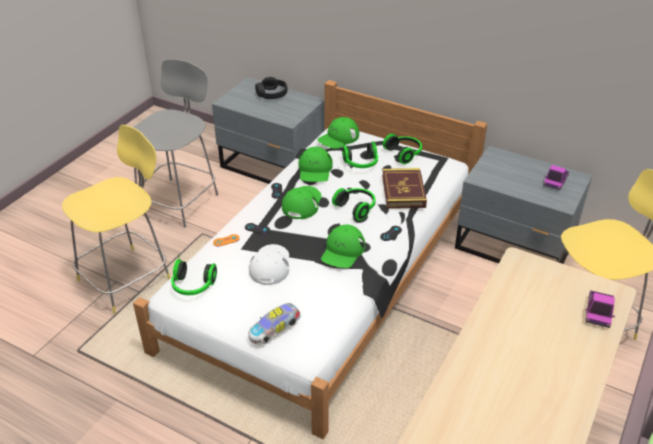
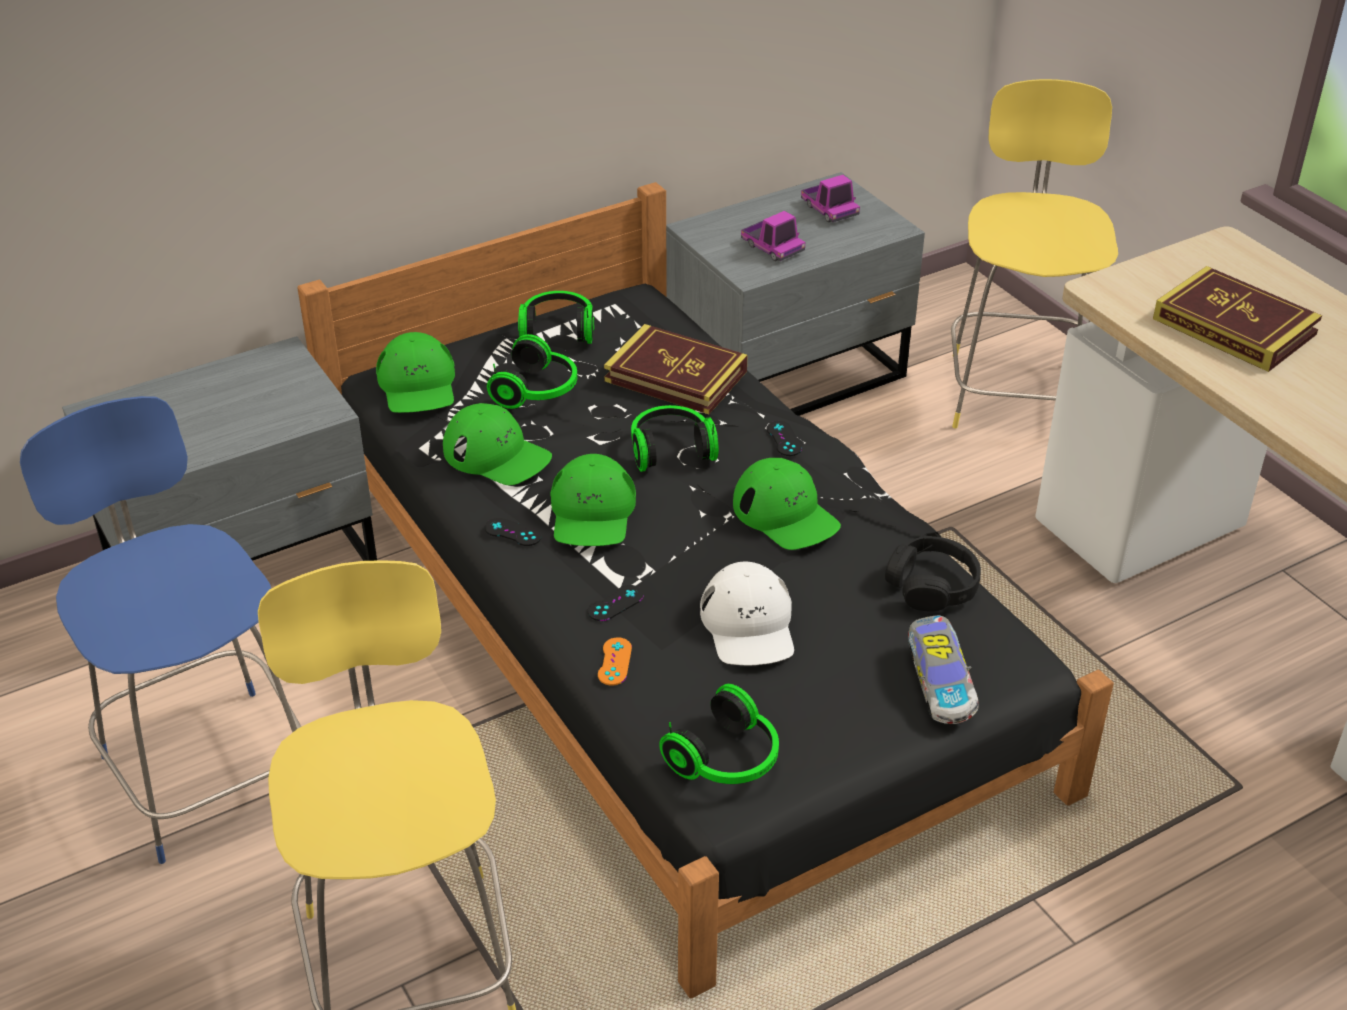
camera: 60 degrees left, 0 degrees up
grey stool [133,59,218,228] -> blue stool [20,396,301,864]
white bed [133,80,487,439] -> black bed [297,182,1114,998]
white cap [249,244,289,285] -> white cap turned 135 degrees counterclockwise [700,562,794,665]
black headphones [255,77,287,99] -> black headphones moved to [885,536,981,612]
green cap [282,186,321,219] -> green cap turned 135 degrees counterclockwise [550,454,636,546]
toy truck [585,290,615,328] -> toy truck moved to [741,211,805,261]
none -> book [1153,266,1322,372]

